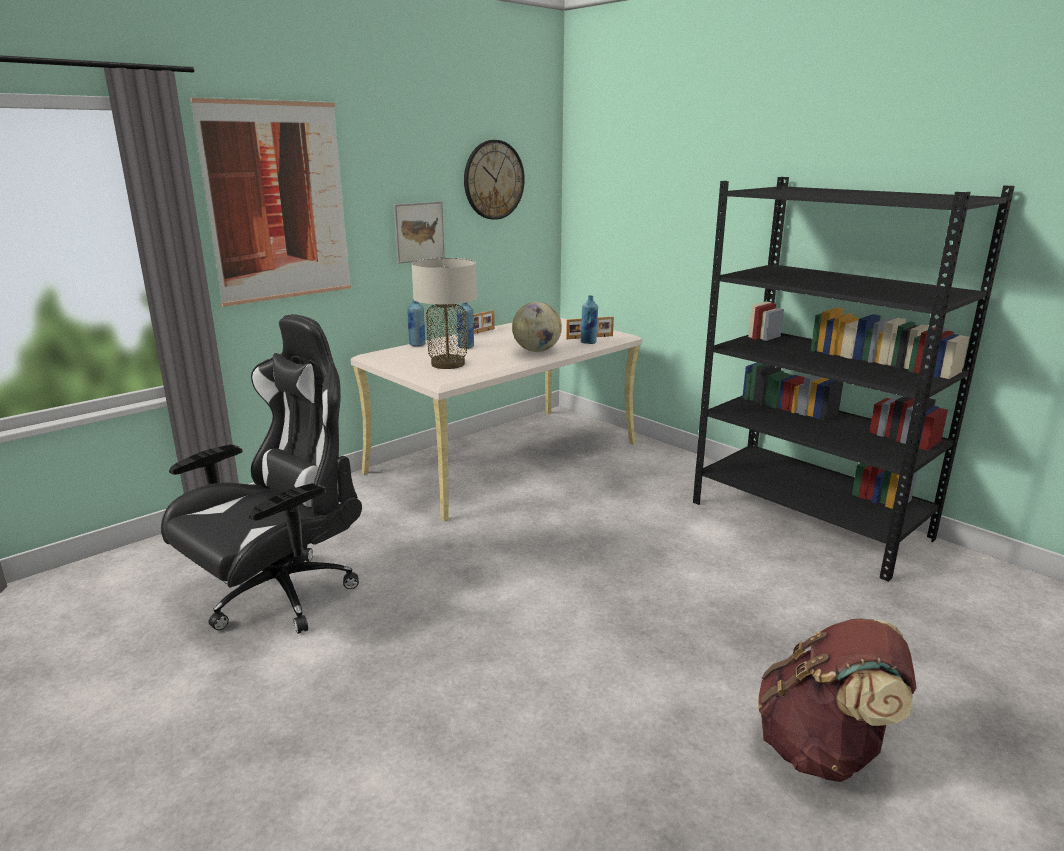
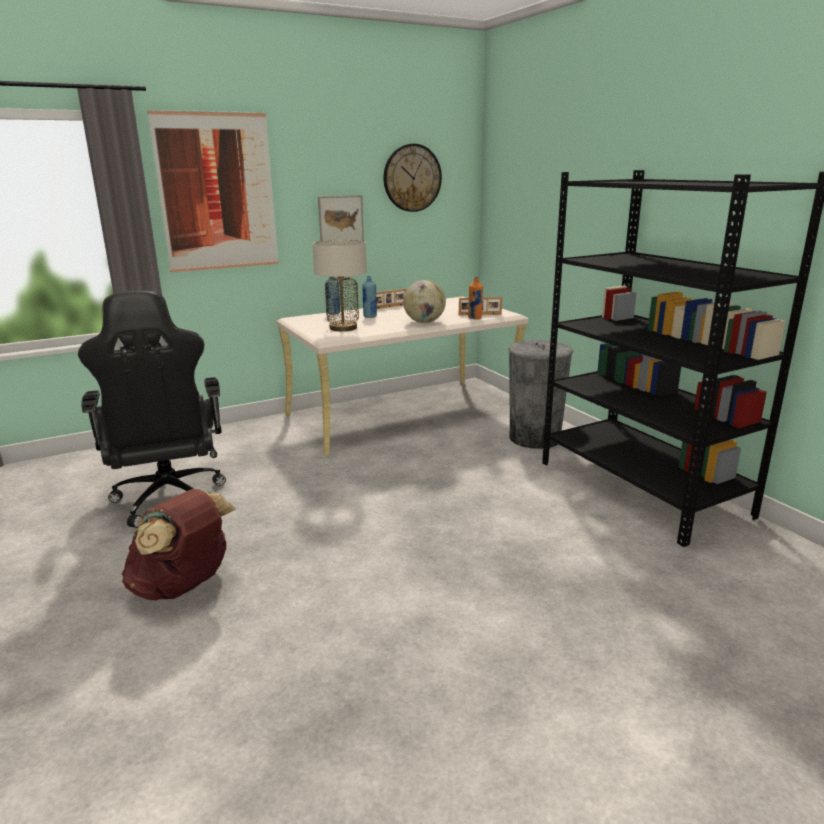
camera: 15 degrees right, 0 degrees up
black office chair [161,314,362,634] -> black office chair turned 105 degrees clockwise [78,291,226,528]
blue bottle [581,296,598,344] -> orange bottle [468,277,483,320]
brown backpack [758,618,916,782] -> brown backpack moved to [122,489,236,600]
none -> grey trash can [508,340,573,449]

